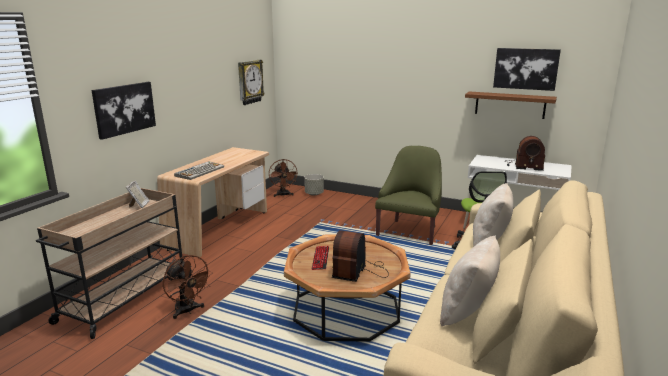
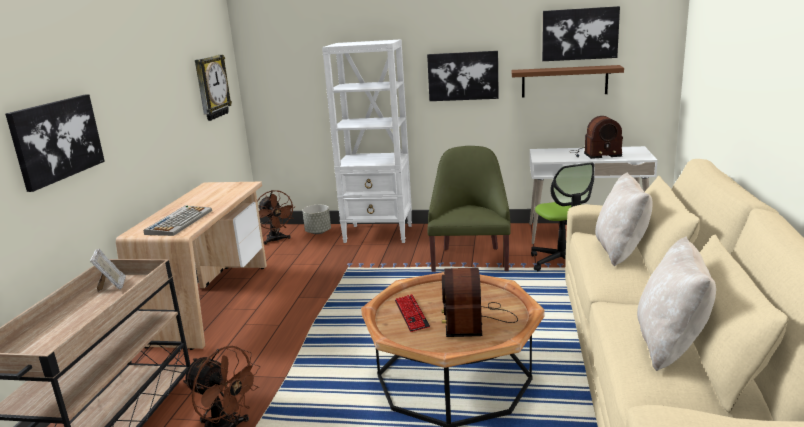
camera: 15 degrees left, 0 degrees up
none -> white bookcase [322,39,412,243]
none -> picture [427,51,499,101]

